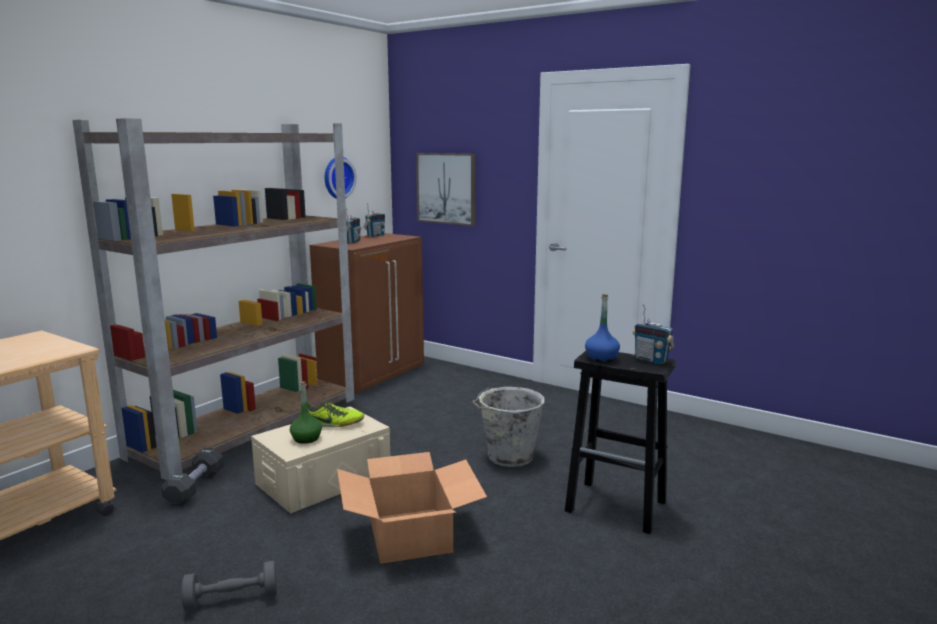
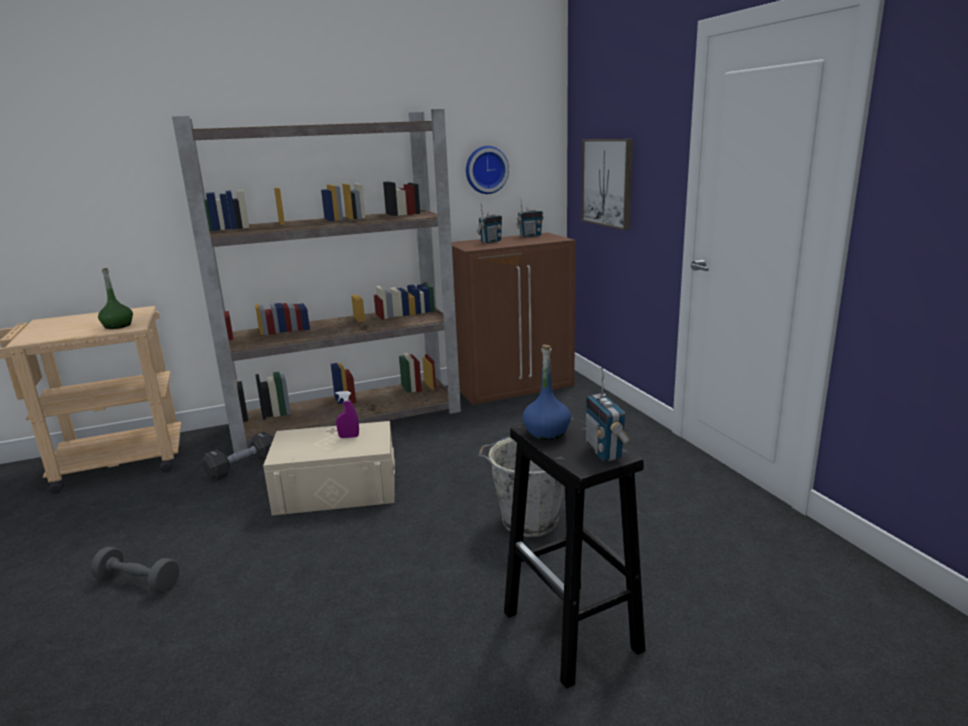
camera: 35 degrees right, 5 degrees up
green bottle [290,381,322,444] -> green bottle moved to [98,268,133,329]
shoe [307,402,364,427] -> purple spray bottle [335,391,359,438]
cardboard box [337,452,487,564] -> none

